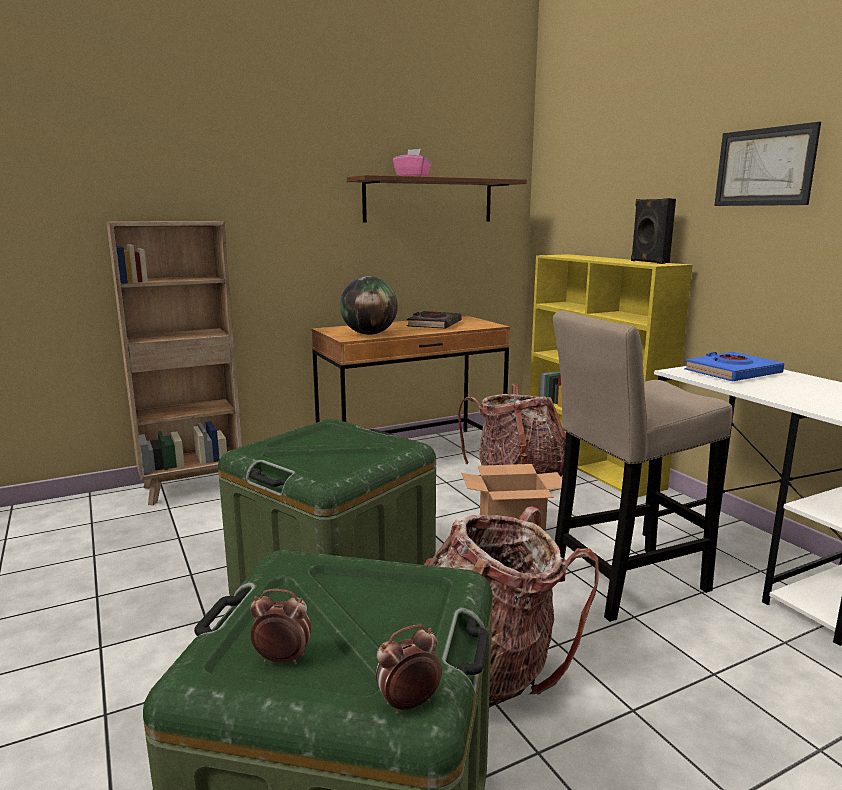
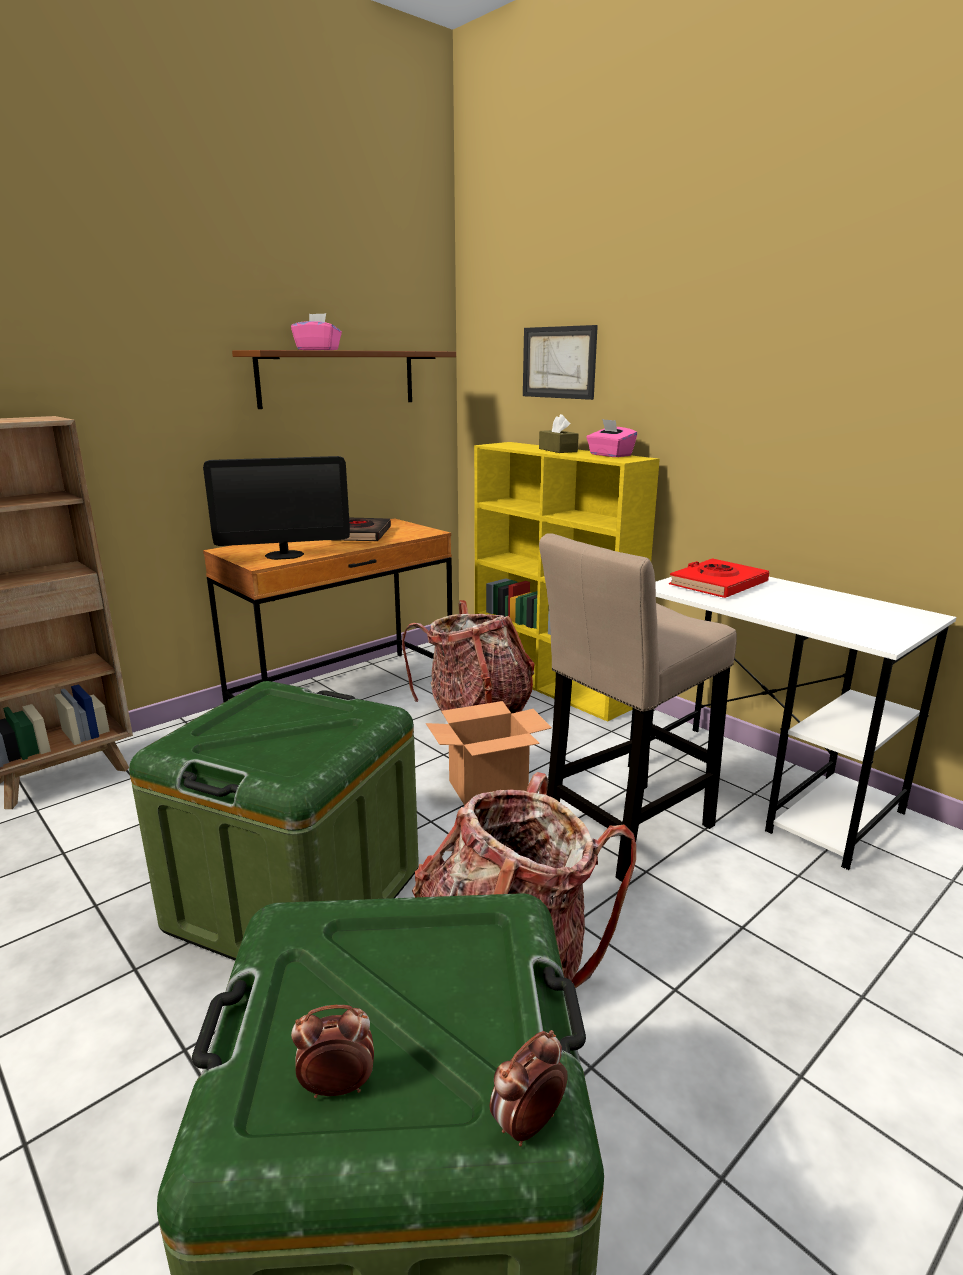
camera: 15 degrees left, 5 degrees up
globe [340,277,398,335] -> monitor [203,456,350,560]
black speaker [631,198,676,264] -> pink tissue box [586,419,637,457]
blue book [684,352,784,381] -> red book [669,558,769,598]
picture [714,122,821,206] -> picture moved to [523,325,598,400]
none -> brown tissue box [539,414,579,453]

